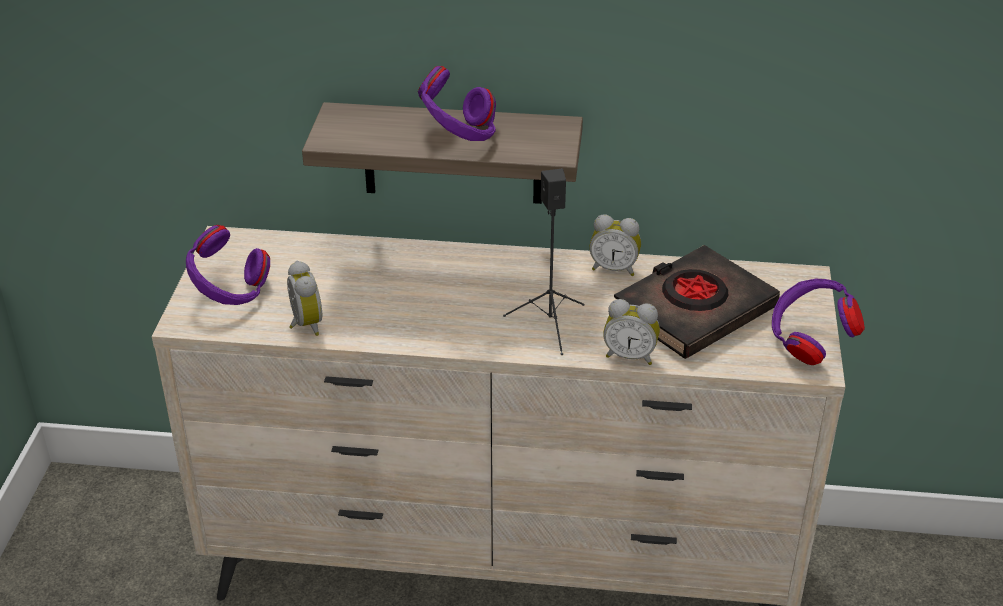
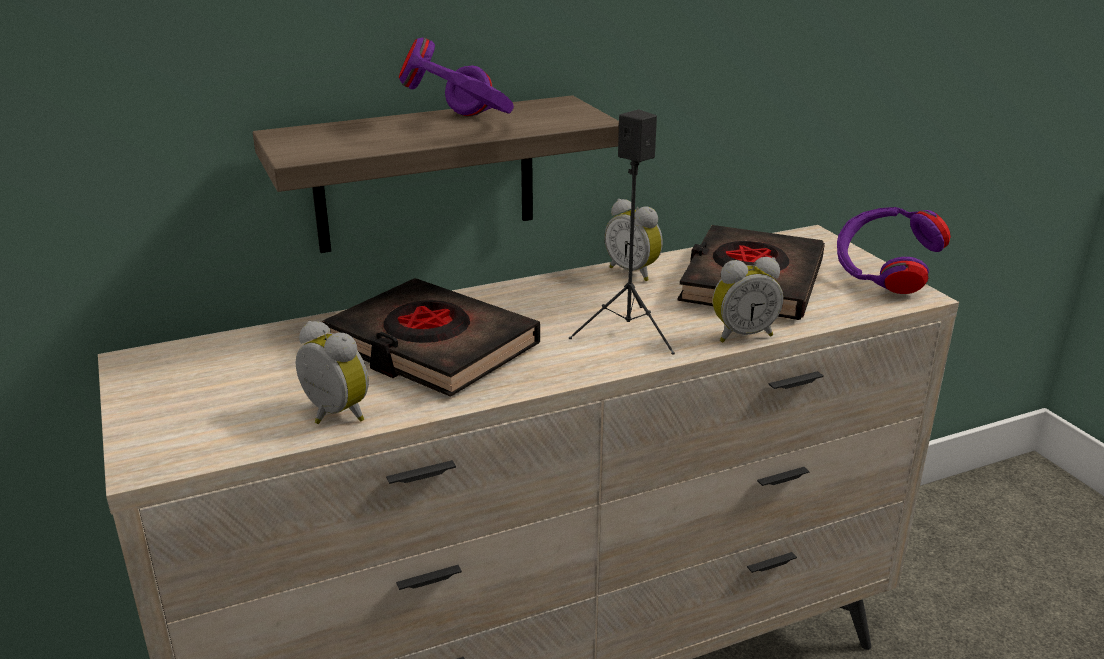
camera: 30 degrees left, 10 degrees down
purple headphones [186,225,270,305] -> none
alarm clock [589,214,641,276] -> alarm clock turned 60 degrees clockwise [604,199,663,281]
none -> black book [322,278,540,397]

